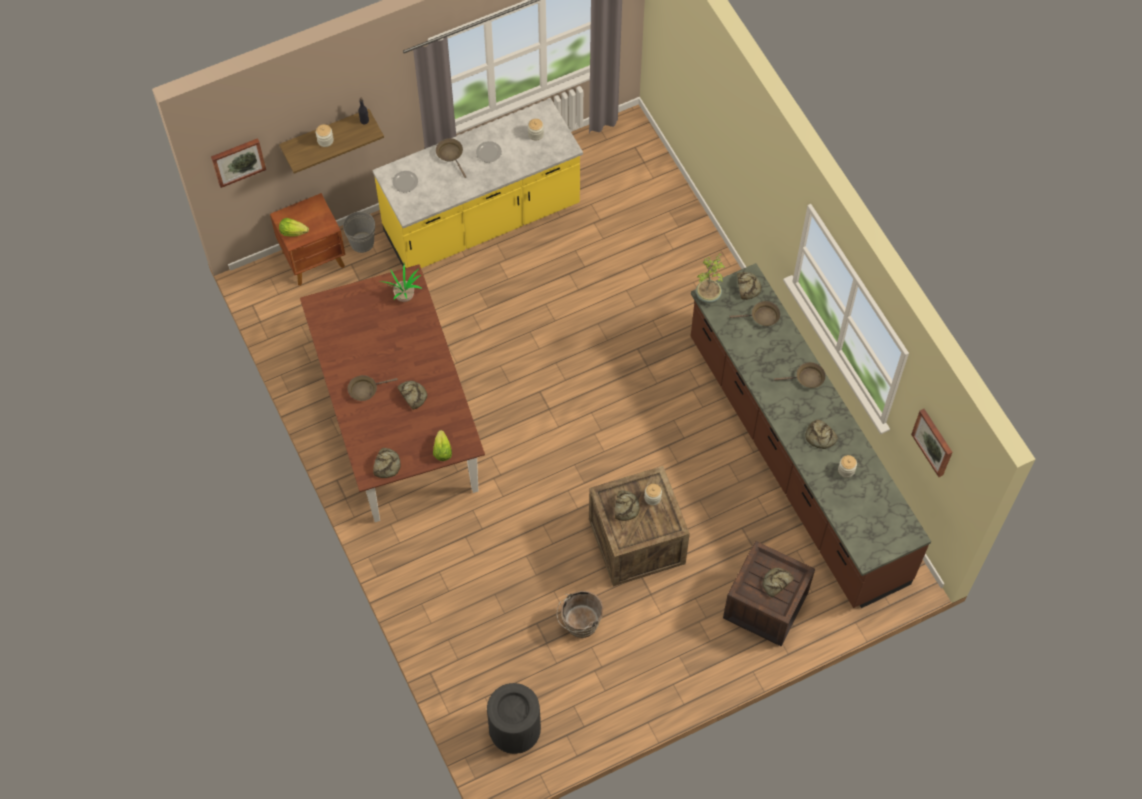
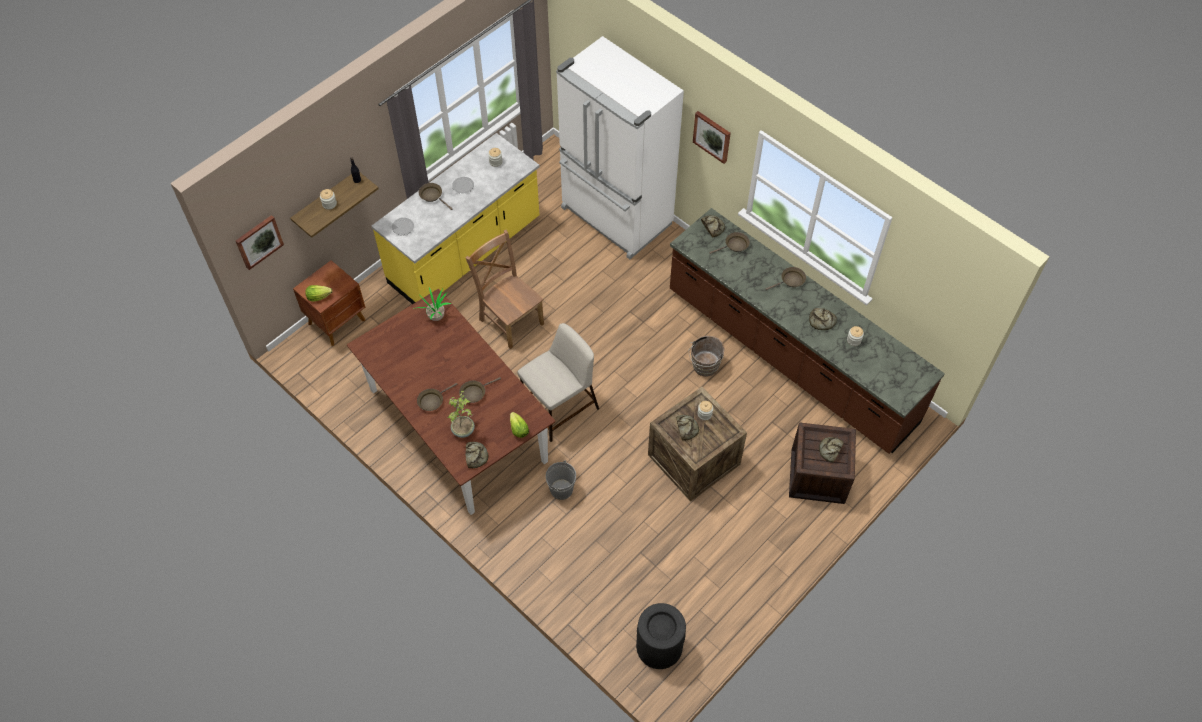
camera: 20 degrees left, 5 degrees down
grey bucket [343,212,375,253] -> grey bucket moved to [546,460,576,500]
bread [397,381,427,410] -> brown frying pan [459,377,501,403]
brown bucket [557,591,603,638] -> brown bucket moved to [688,336,725,377]
potted plant [696,254,725,303] -> potted plant moved to [448,391,475,438]
picture [911,409,953,477] -> picture moved to [693,111,731,164]
none -> brown chair [466,230,544,349]
none -> beige stool [517,323,599,442]
none -> white fridge [556,36,684,259]

